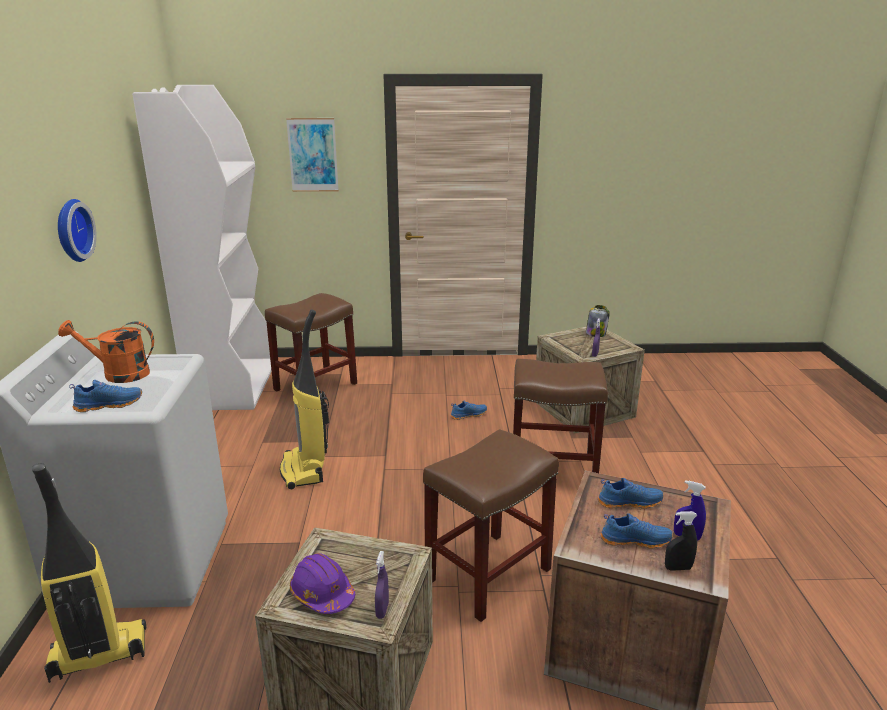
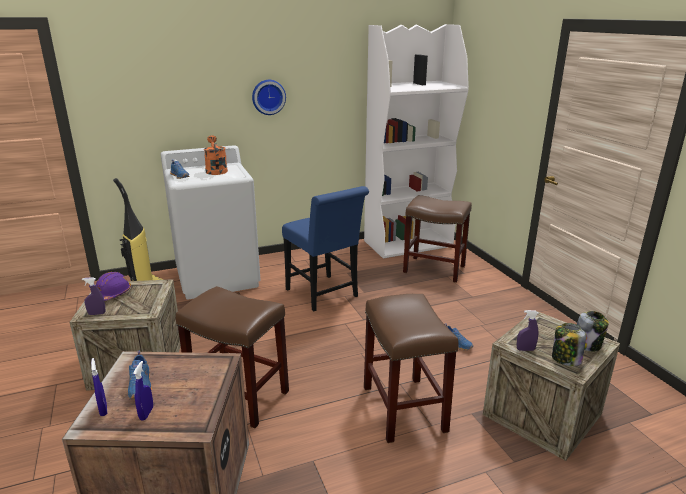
camera: 70 degrees right, 0 degrees up
vacuum cleaner [280,309,329,489] -> blue chair [282,186,369,311]
picture [286,118,339,192] -> none
blue shoe [598,478,664,509] -> none
black spray bottle [665,511,698,571] -> blue spray bottle [91,358,107,416]
none -> jar [552,323,586,366]

